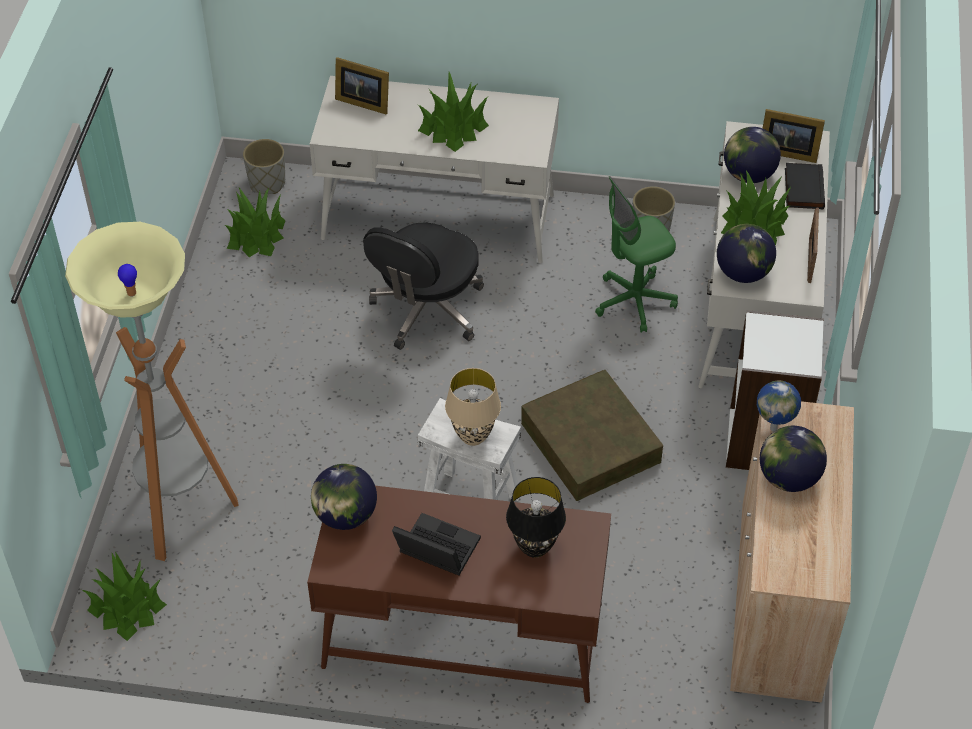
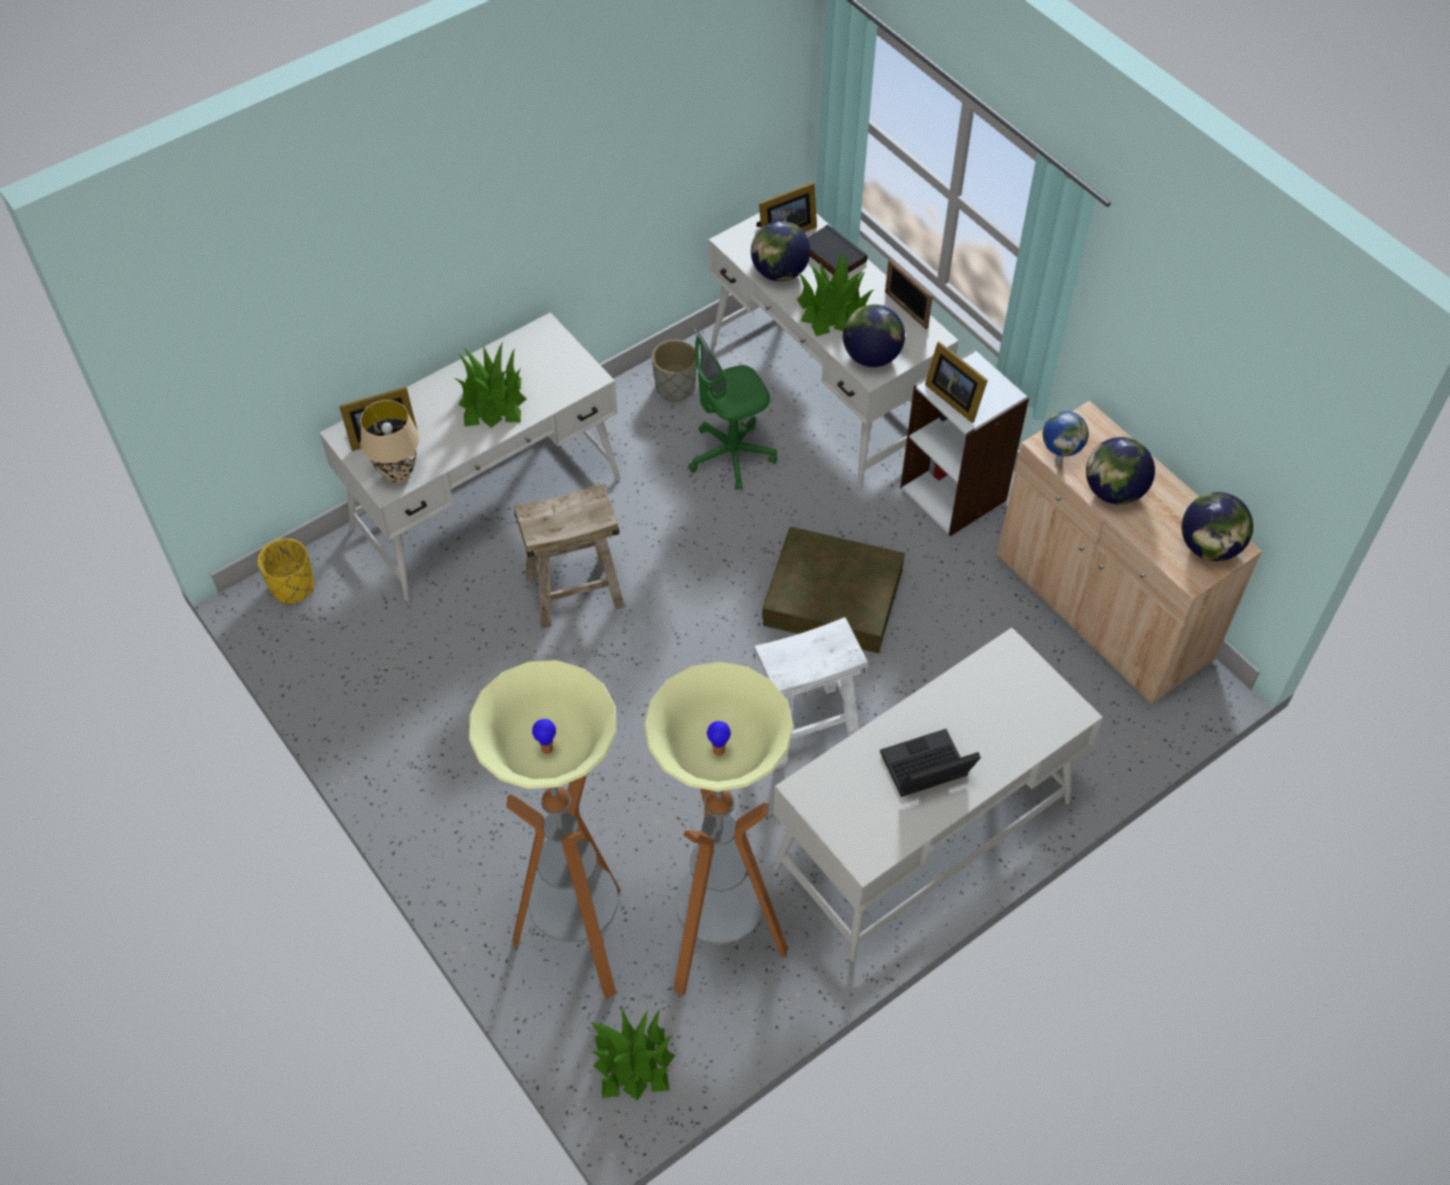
camera: 45 degrees left, 5 degrees up
potted plant [225,188,286,257] -> none
grey planter [243,139,285,194] -> yellow planter [257,538,314,604]
brown desk [307,486,611,703] -> white desk [773,628,1103,961]
globe [311,464,377,530] -> globe moved to [1182,492,1253,561]
black office chair [363,223,484,350] -> beige stool [514,483,625,628]
beige table lamp [445,368,501,446] -> beige table lamp moved to [360,400,420,483]
black table lamp [506,477,566,558] -> none
green office chair [595,176,678,333] -> green office chair turned 45 degrees clockwise [688,325,777,490]
none -> floor lamp [644,662,794,996]
none -> picture frame [925,342,988,423]

